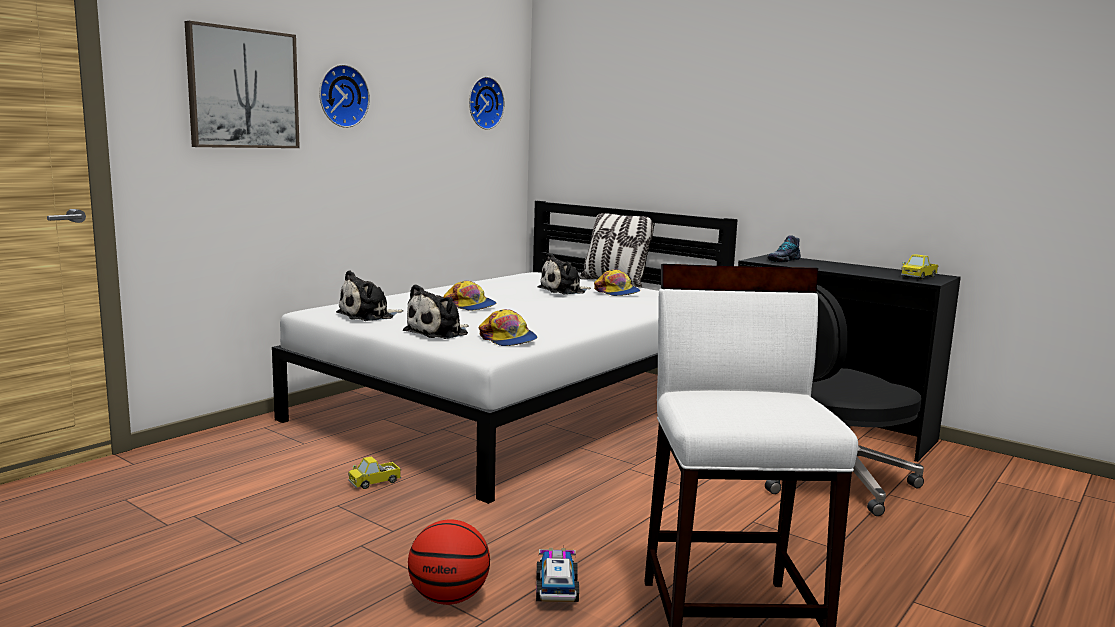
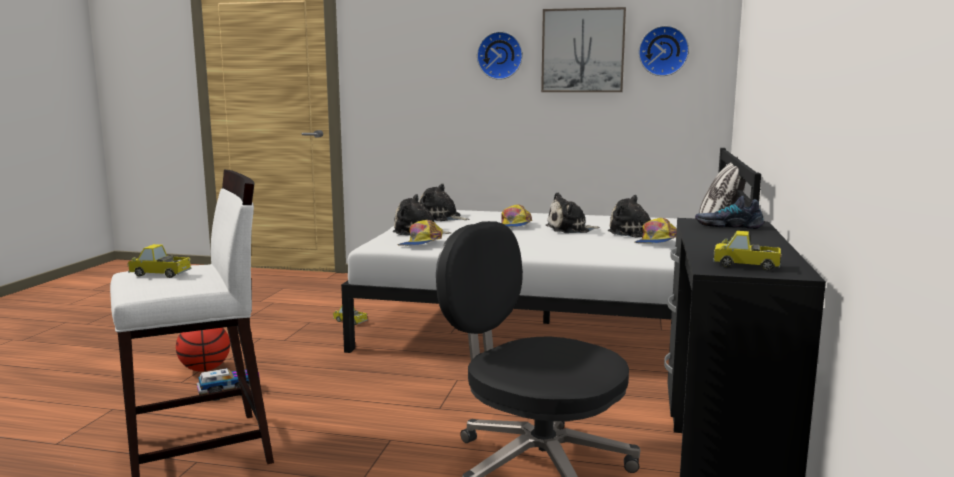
camera: 65 degrees right, 0 degrees up
picture [185,21,300,148] -> picture moved to [541,7,626,92]
none -> toy truck [127,244,191,278]
none -> plush toy [545,192,600,233]

